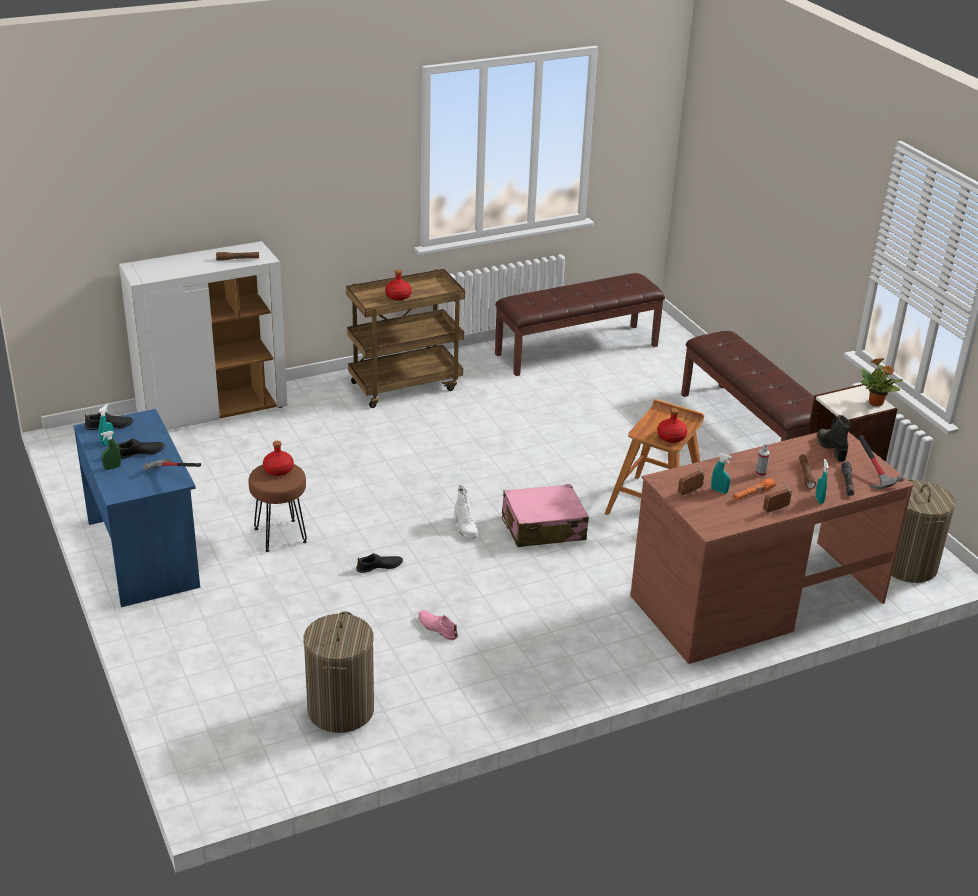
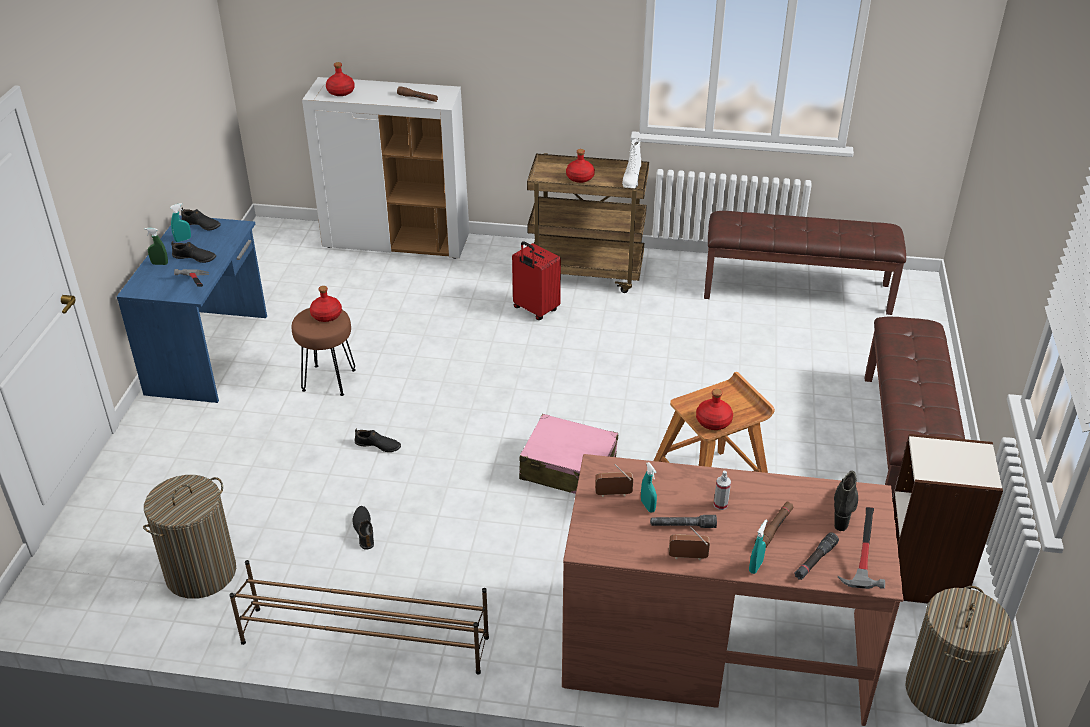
camera: 35 degrees right, 5 degrees up
pink shoe [419,610,458,640] -> black shoe [353,506,374,550]
white boot [455,485,478,539] -> white boot moved to [622,139,641,188]
orange flashlight [733,478,776,500] -> grey flashlight [650,515,717,528]
potted plant [861,358,903,406] -> none
none -> brown shoe rack [229,560,489,674]
none -> red bottle [326,62,355,96]
none -> red suitcase [512,241,561,320]

